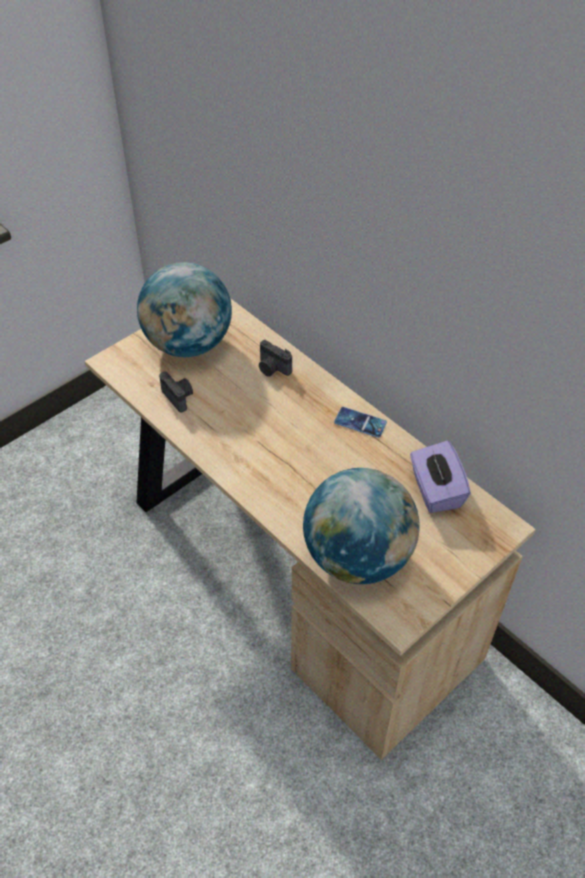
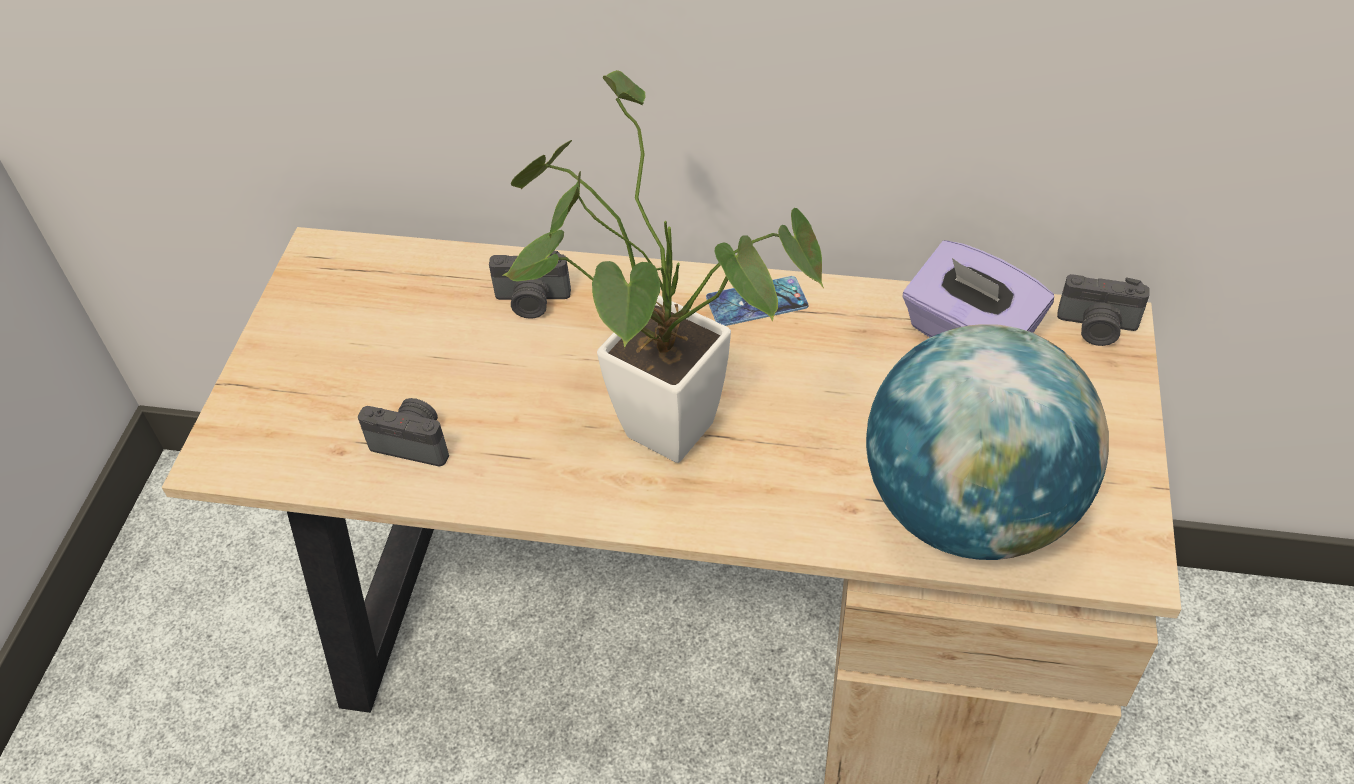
camera: 35 degrees left, 0 degrees up
globe [137,262,232,357] -> none
none -> potted plant [502,70,824,463]
none -> camera [1057,274,1150,346]

